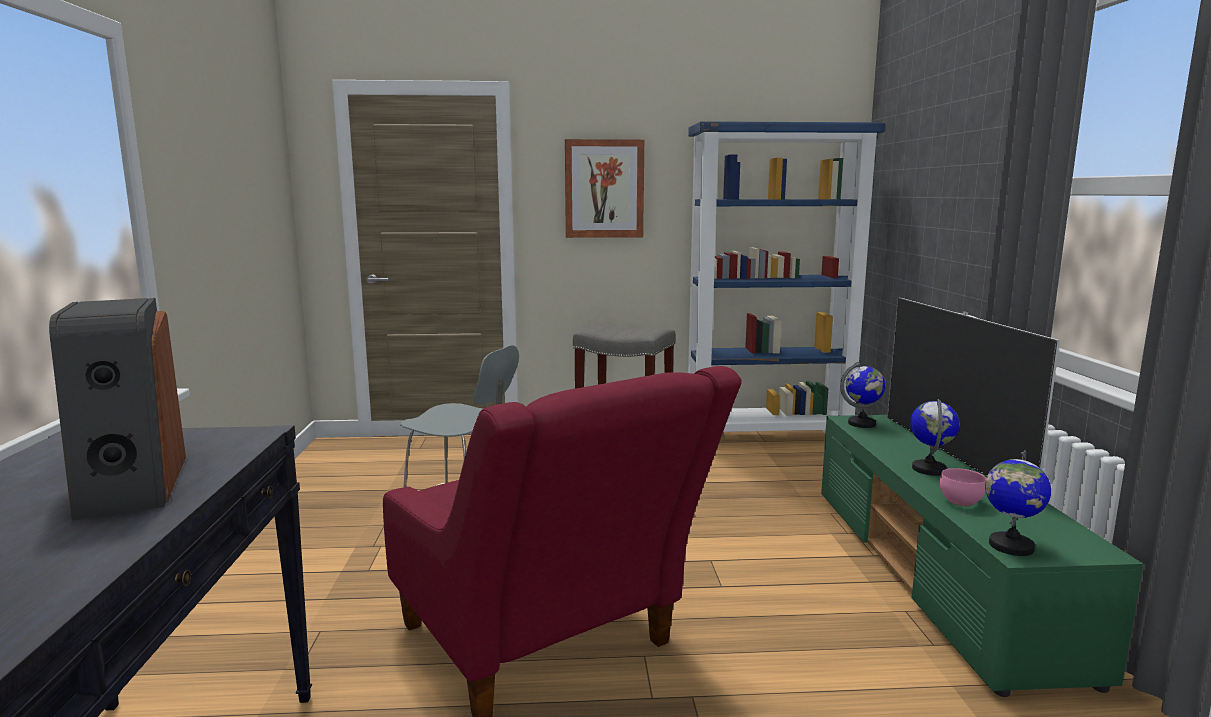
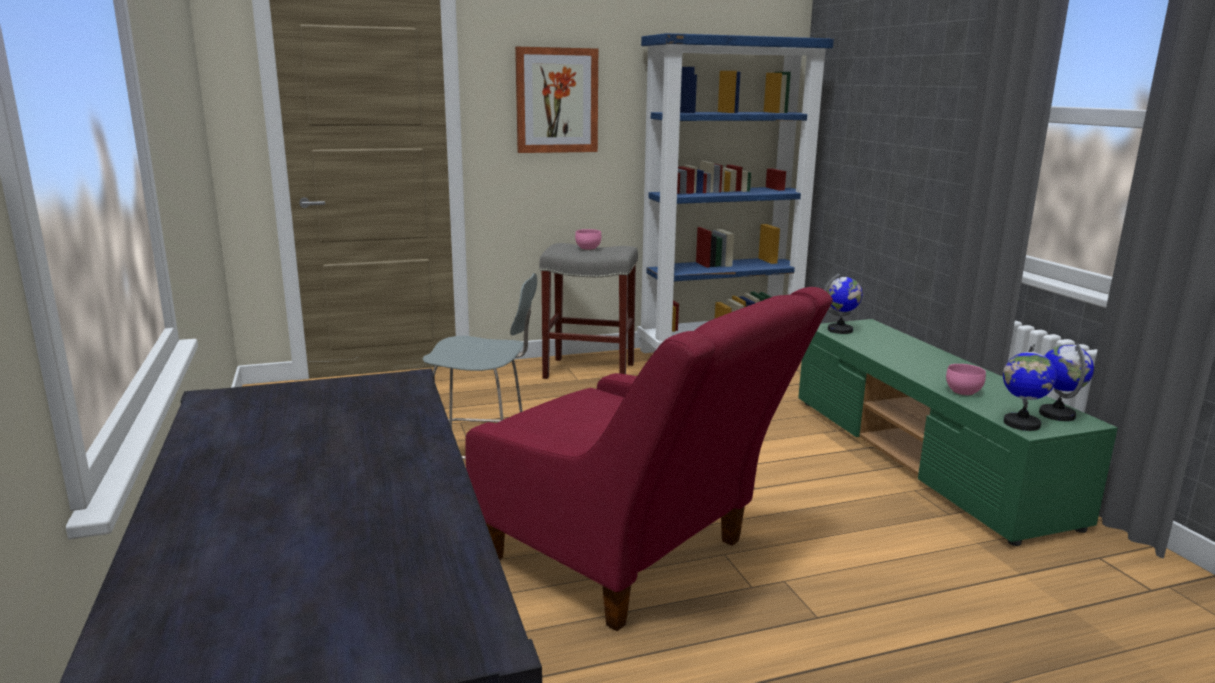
camera: 15 degrees left, 5 degrees up
speaker [49,298,186,521] -> none
television [887,298,1060,476] -> none
globe [910,399,960,476] -> globe moved to [1039,343,1094,421]
none -> pink bowl [575,229,601,250]

